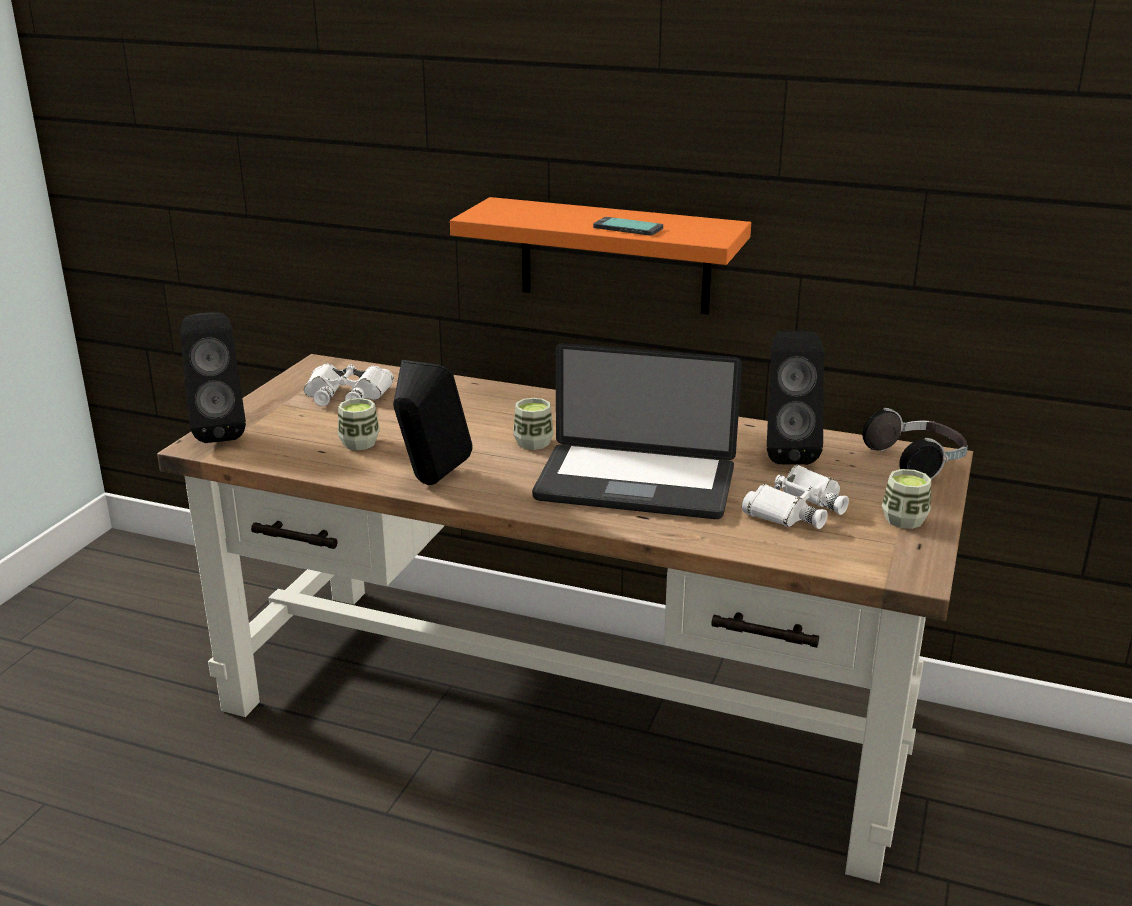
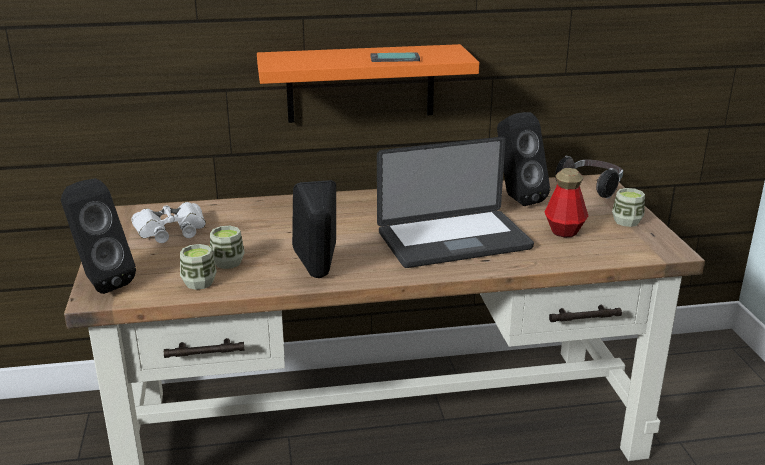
camera: 30 degrees left, 0 degrees up
cup [513,398,553,450] -> cup moved to [180,244,217,290]
white binoculars [742,465,849,529] -> bottle [545,168,588,237]

